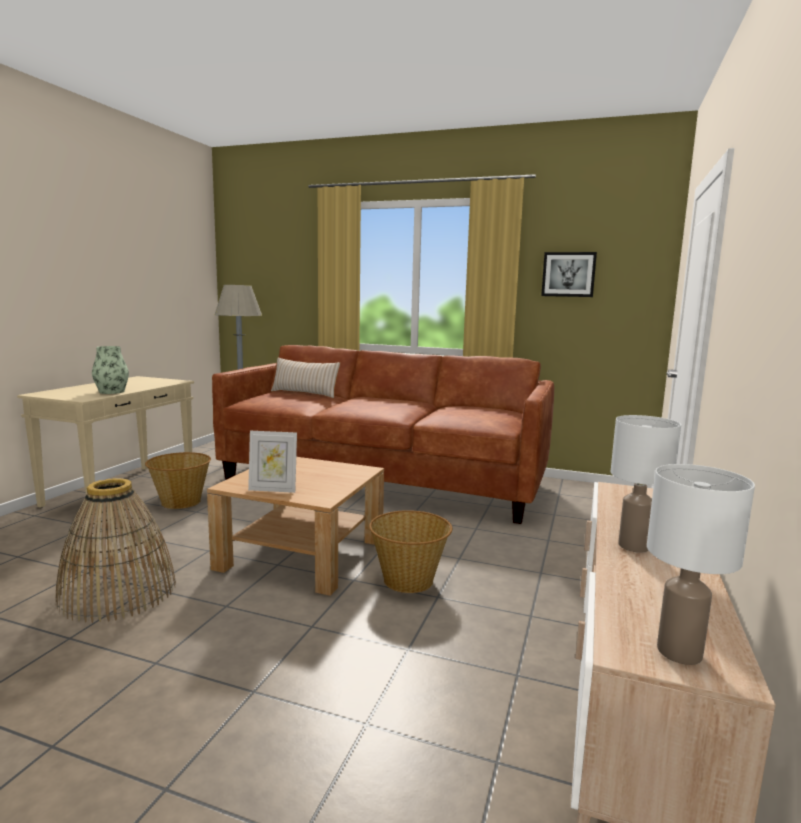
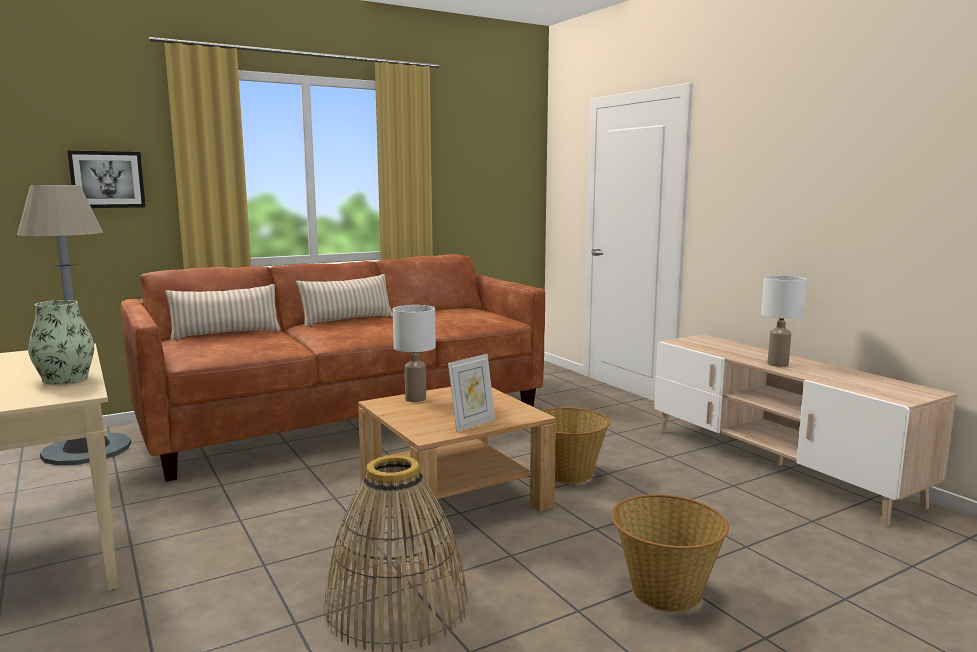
camera: 50 degrees left, 0 degrees up
basket [145,452,211,509] -> basket moved to [611,494,729,612]
picture [541,252,597,297] -> picture moved to [67,151,146,208]
white table lamp [647,464,755,665] -> white table lamp moved to [393,305,436,402]
none -> beige pillow [296,274,393,327]

